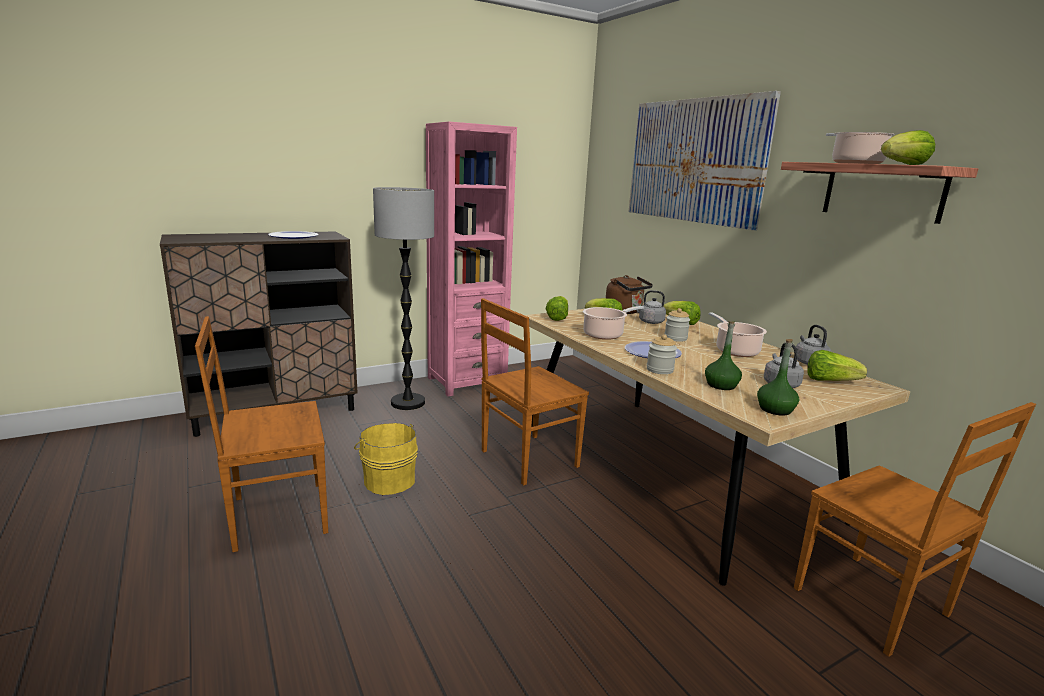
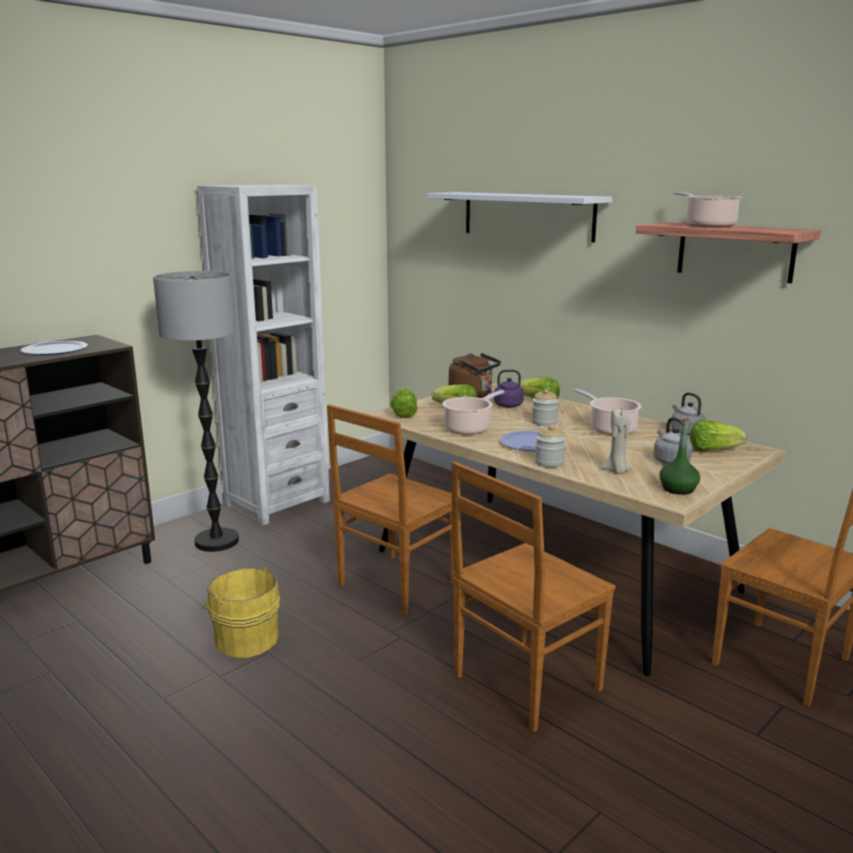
camera: 15 degrees left, 0 degrees up
brown chair [195,316,328,552] -> brown chair moved to [451,461,616,732]
pink bookcase [426,122,517,396] -> white bookcase [197,184,330,525]
picture [629,91,781,230] -> white shelf [427,192,612,243]
grey kettle [634,290,666,324] -> purple kettle [486,369,524,408]
green bottle [705,321,742,390] -> beige candle [601,409,632,474]
lettuce [881,130,935,165] -> none

